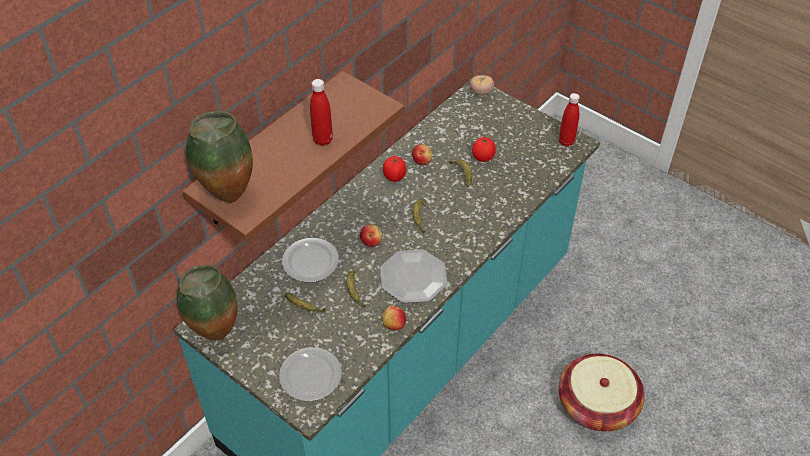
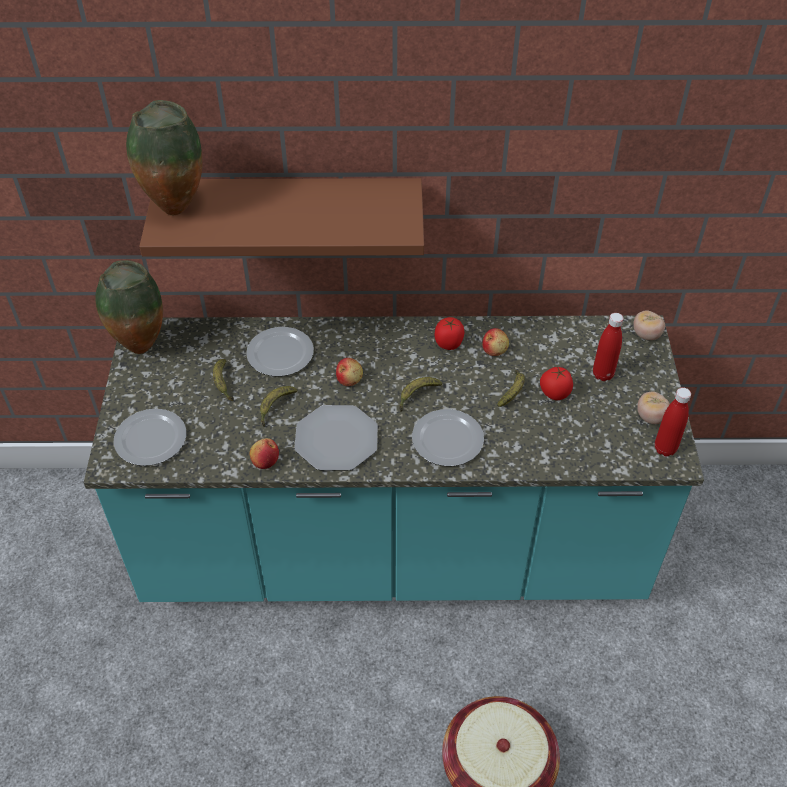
camera: 50 degrees right, 0 degrees up
red bottle [310,79,333,146] -> red bottle moved to [593,313,623,381]
none -> plate [412,409,484,466]
none -> tomato [637,391,670,424]

